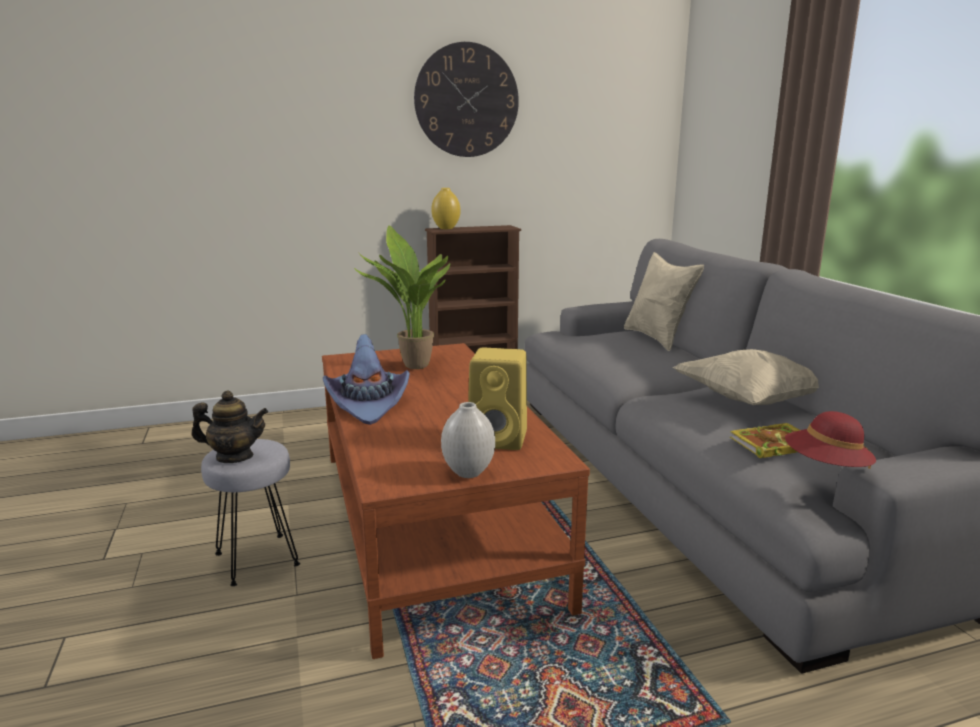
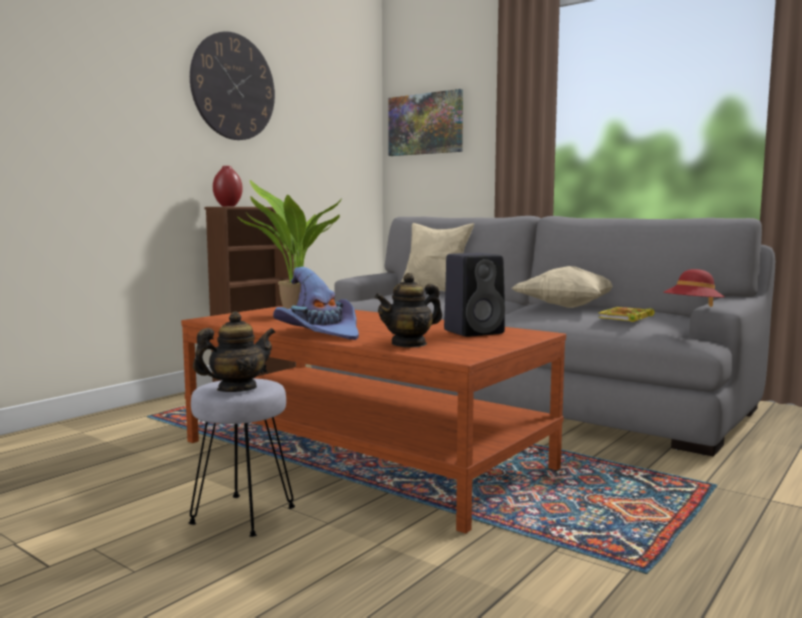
camera: 35 degrees left, 10 degrees down
yellow vase [431,188,461,229] -> red vase [213,166,243,206]
white vase [441,402,495,478] -> none
yellow speaker [468,348,527,450] -> black speaker [444,253,505,337]
none -> teapot [375,273,442,348]
none -> picture [388,89,463,156]

